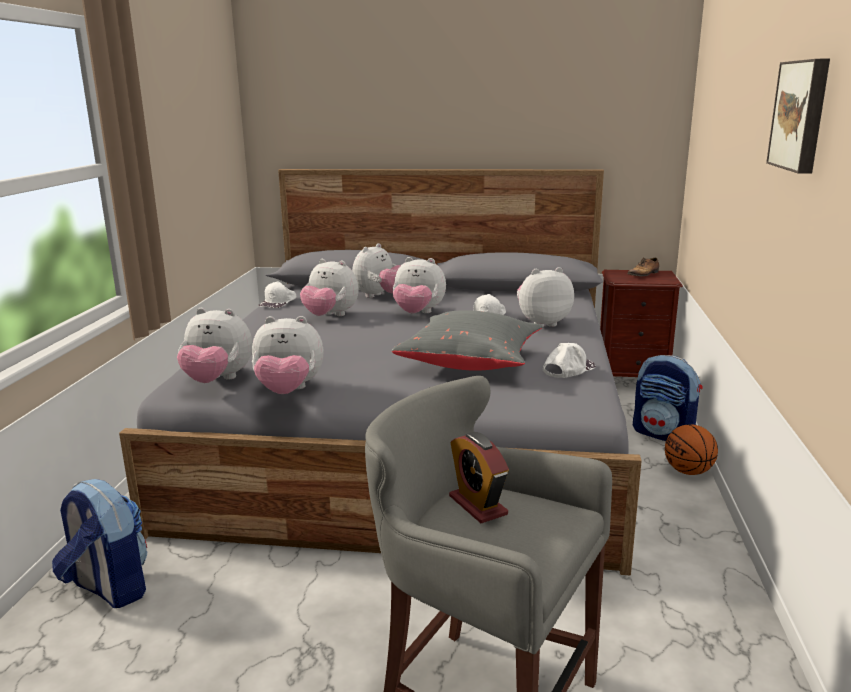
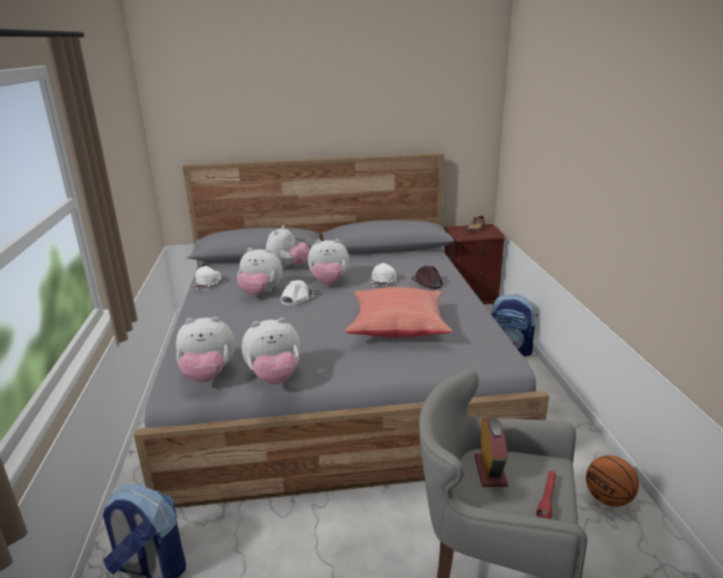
camera: 15 degrees left, 5 degrees up
grey pillow [392,311,542,371] -> red pillow [346,287,453,338]
alarm clock [449,432,509,523] -> alarm clock turned 135 degrees counterclockwise [474,418,508,487]
plush toy [517,267,574,327] -> brown cap [411,266,443,289]
white cap [543,343,596,378] -> white cap moved to [280,280,316,306]
basketball [665,424,718,475] -> basketball moved to [586,455,639,507]
picture [766,58,830,174] -> none
none -> red flashlight [536,471,556,519]

